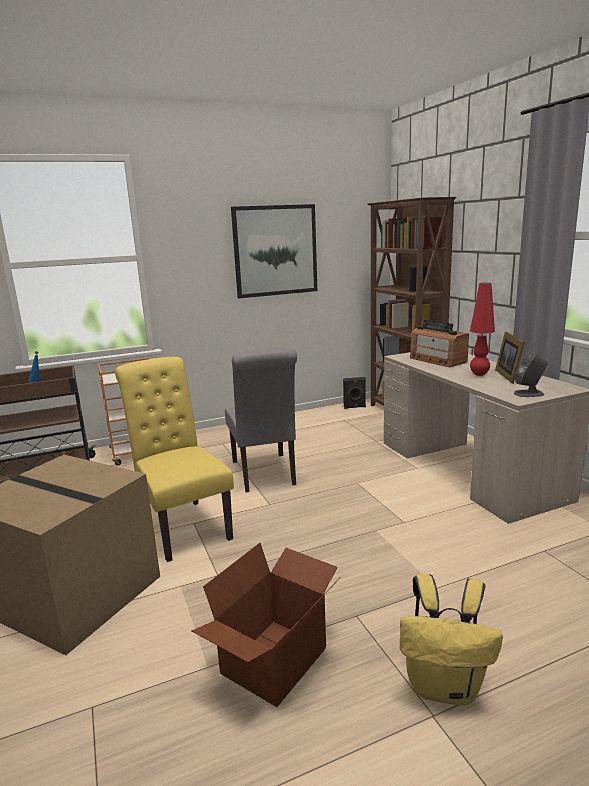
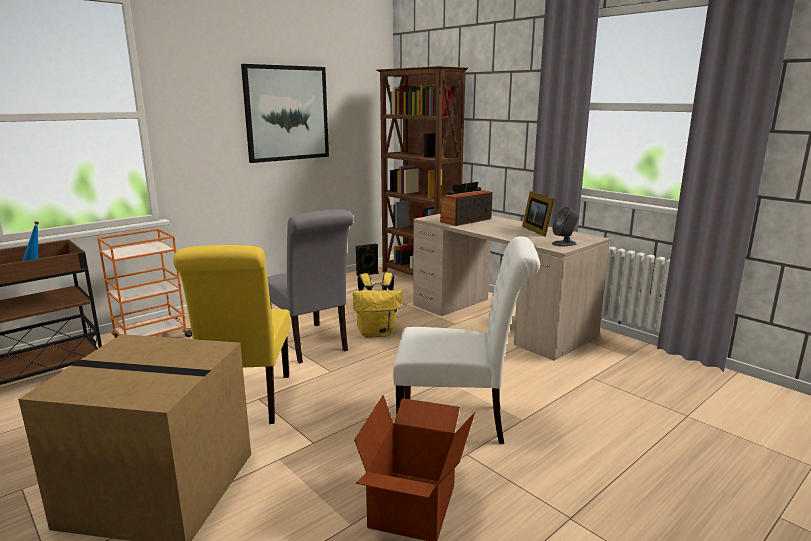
camera: 20 degrees left, 0 degrees up
yellow chair [115,357,234,562] -> yellow chair turned 135 degrees counterclockwise [173,245,291,424]
yellow backpack [400,574,503,705] -> yellow backpack moved to [353,273,402,338]
radio [410,320,469,367] -> radio turned 105 degrees clockwise [440,182,493,226]
red table lamp [470,283,495,376] -> none
none -> white chair [393,236,540,444]

